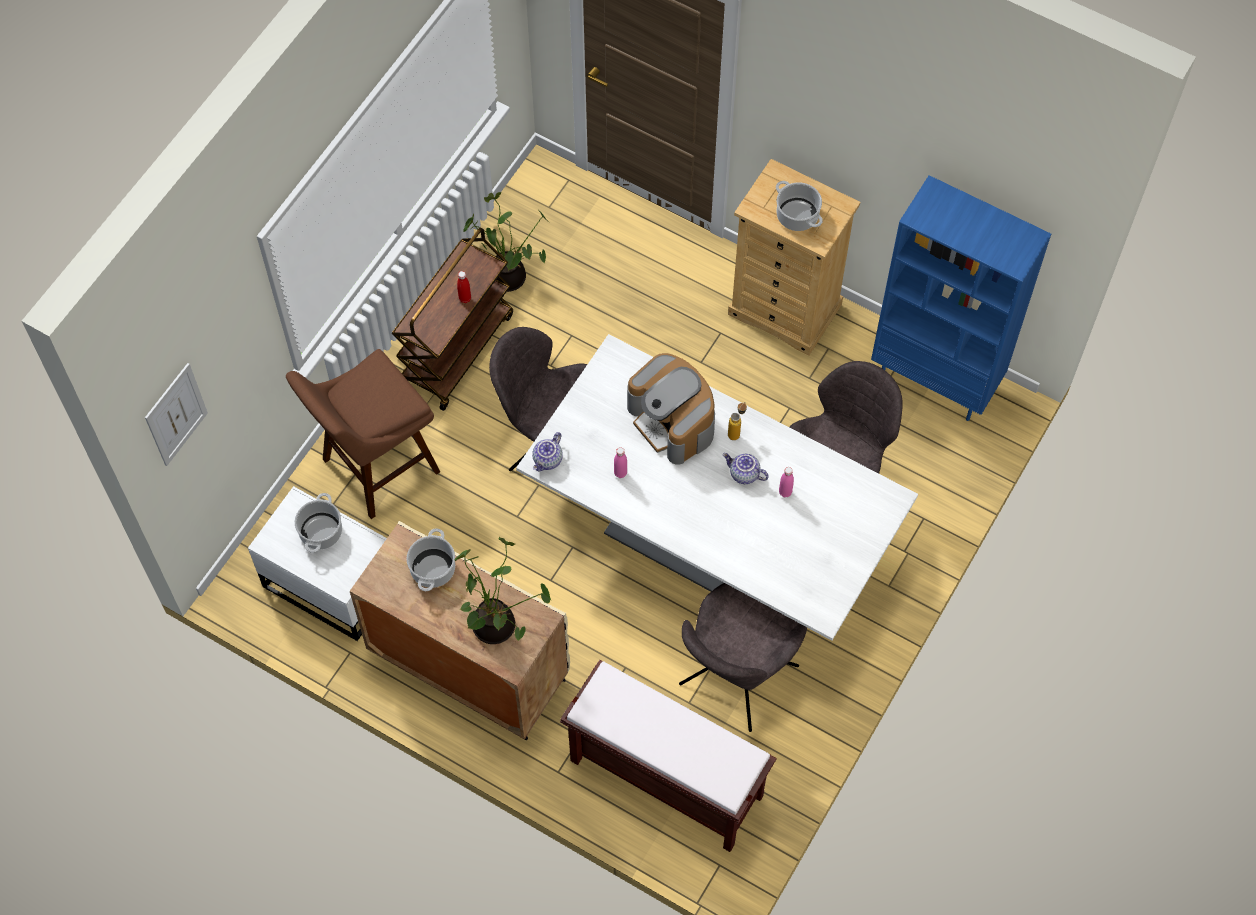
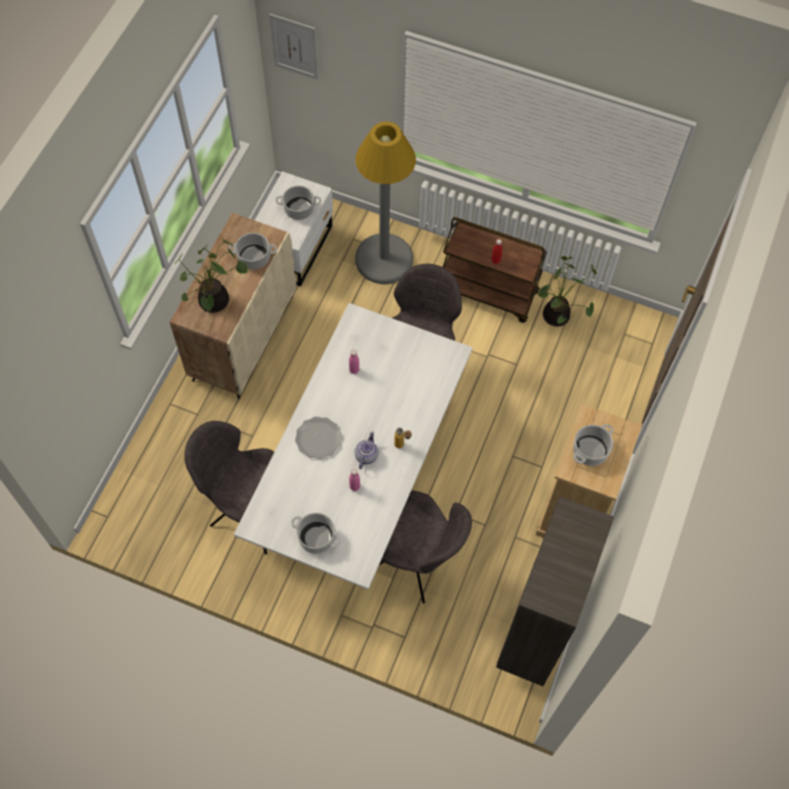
camera: 80 degrees right, 0 degrees up
brown stool [286,349,440,519] -> grey floor lamp [355,121,416,284]
teapot [532,432,563,472] -> none
brown bench [560,660,777,852] -> none
coffee machine [627,353,715,465] -> none
blue bookcase [871,175,1051,421] -> brown bookcase [496,496,614,686]
none -> cooking pot [291,513,341,554]
none -> plate [295,417,342,459]

